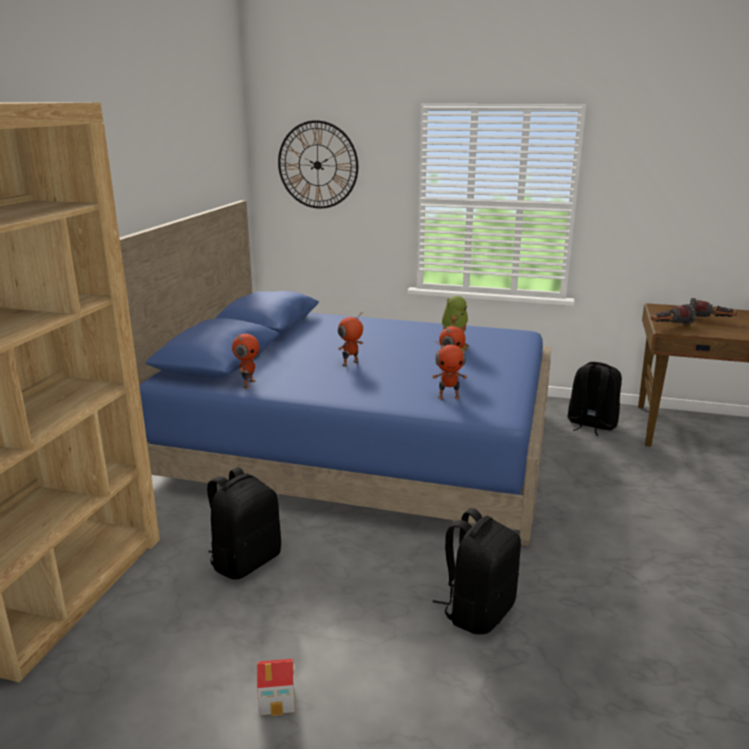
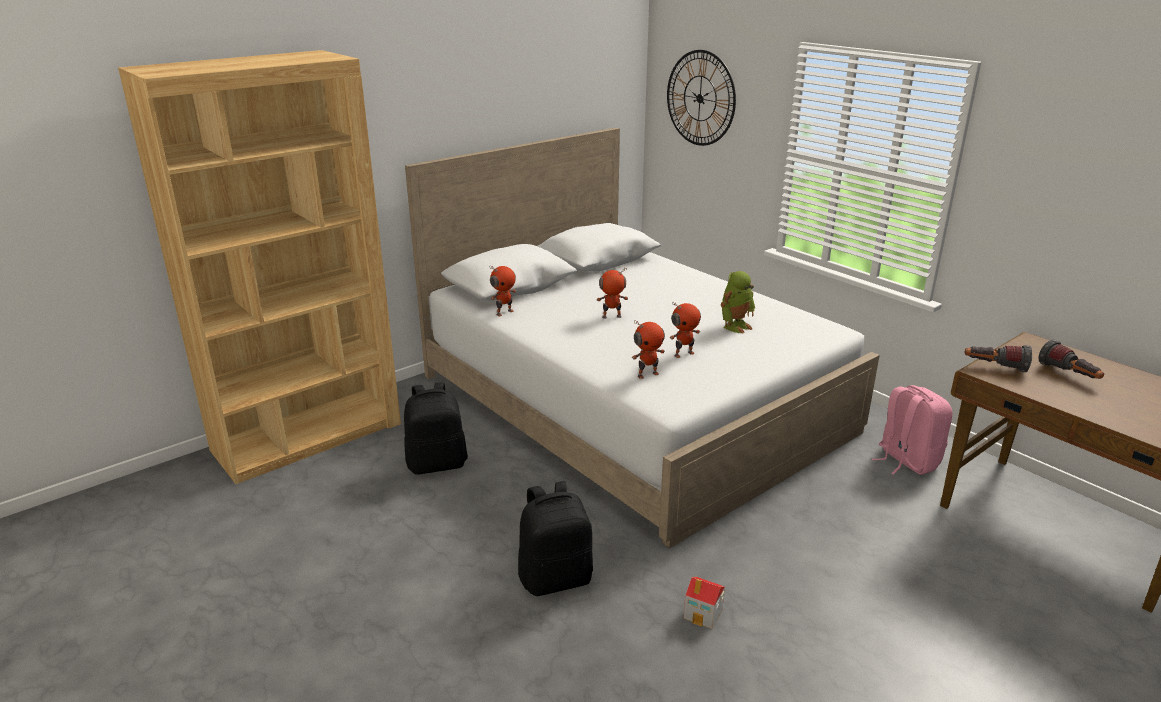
camera: 35 degrees right, 5 degrees up
blue bed [119,200,551,546] -> white bed [405,128,880,548]
toy house [257,659,295,716] -> toy house moved to [684,577,725,629]
toy robot [432,340,467,399] -> toy robot turned 60 degrees counterclockwise [632,321,665,379]
black backpack [567,362,622,436] -> pink backpack [872,385,953,475]

